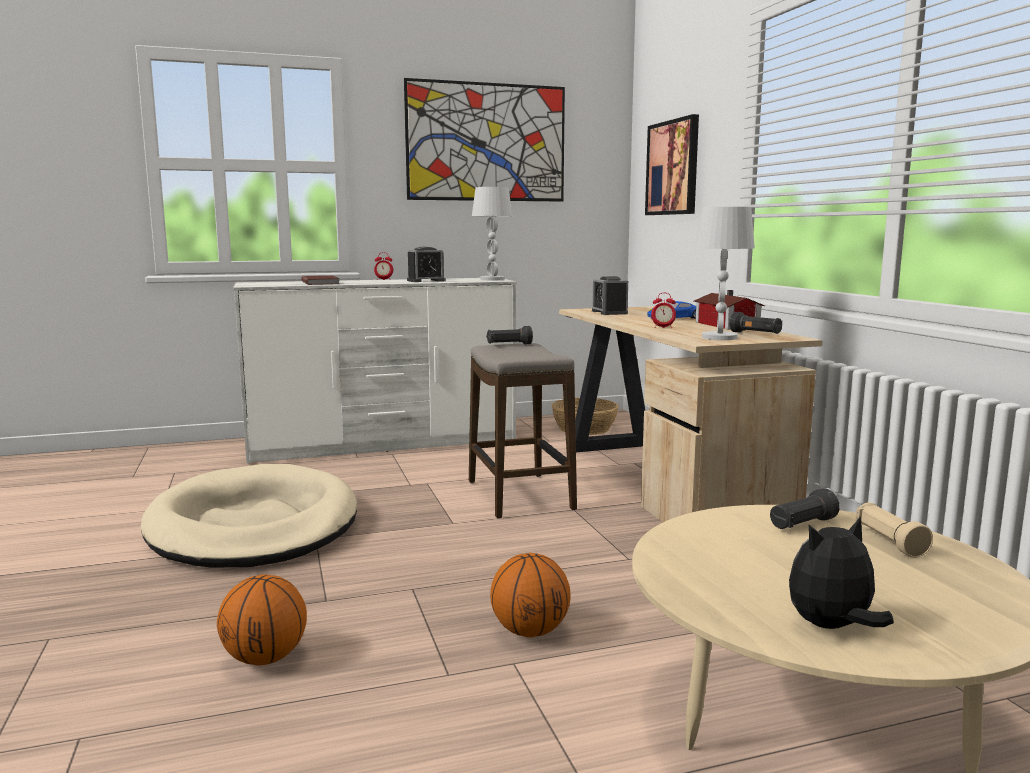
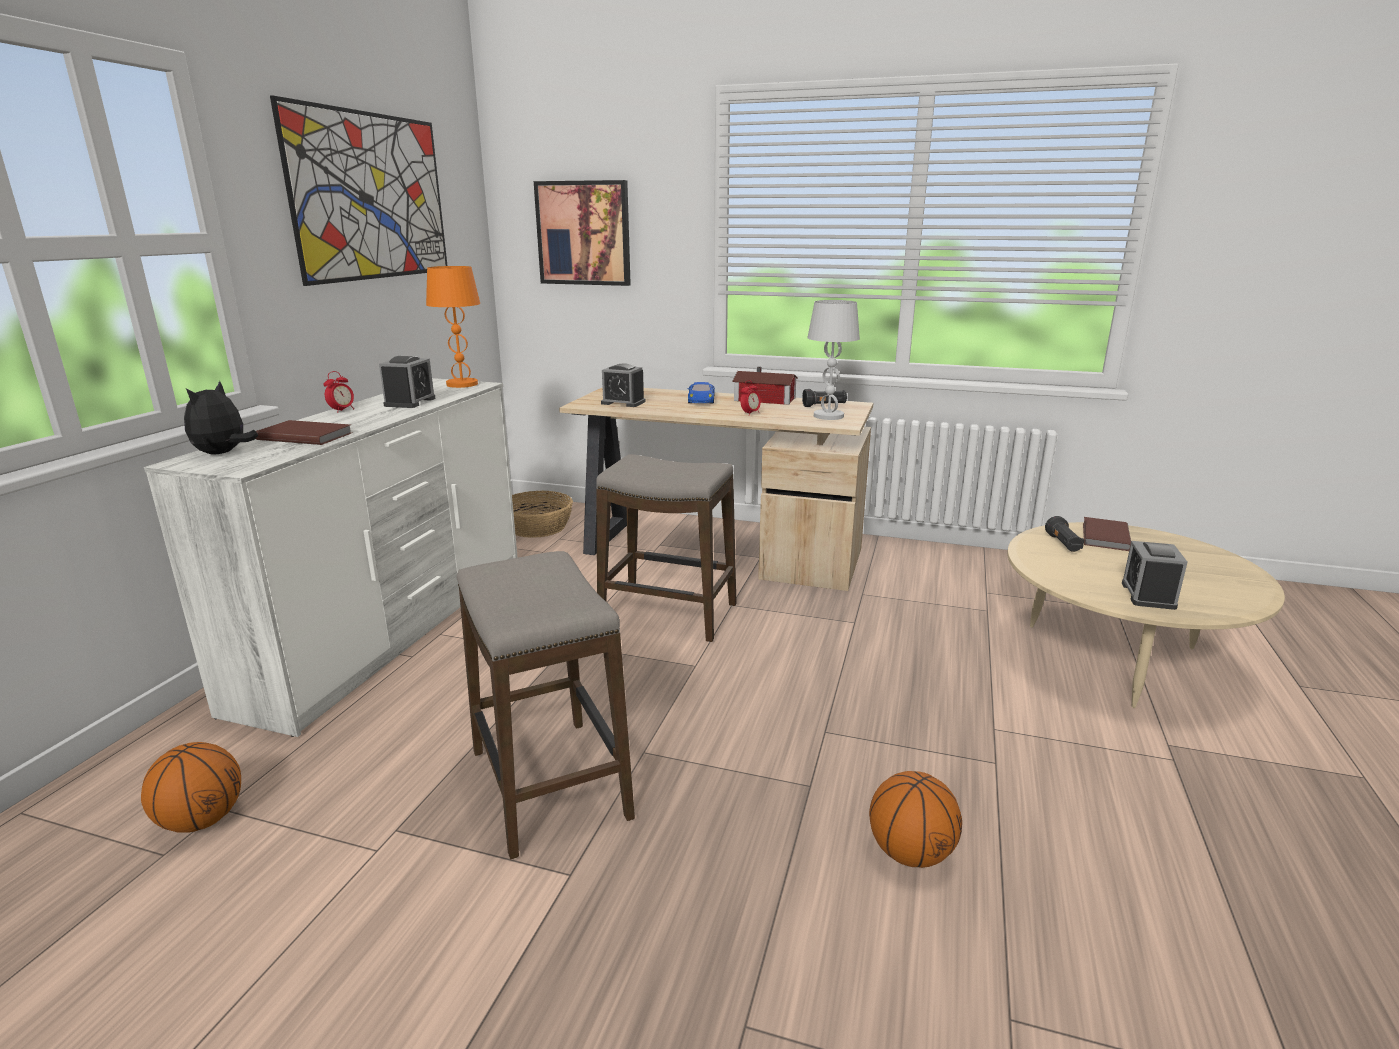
camera: 55 degrees left, 10 degrees up
beige dog bed [141,464,357,567] -> stool [457,551,635,859]
white table lamp [472,187,513,280] -> orange table lamp [426,266,480,388]
black flashlight [486,326,533,344] -> none
basketball [490,553,571,637] -> basketball moved to [141,742,241,833]
plush toy [789,516,894,629] -> plush toy moved to [184,381,258,454]
beige flashlight [856,502,933,558] -> brown book [1083,517,1131,551]
none -> alarm clock [1122,541,1188,610]

